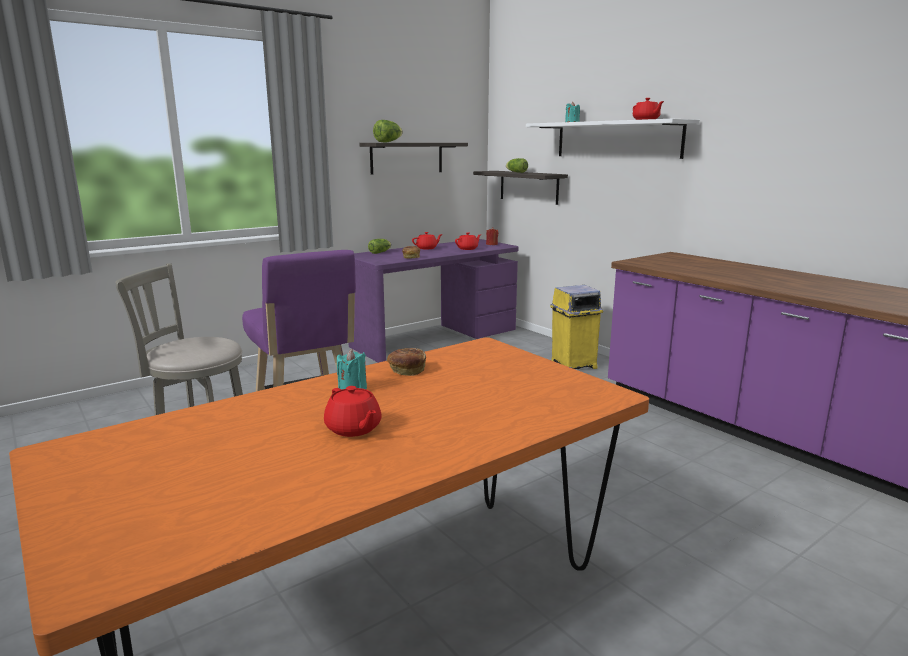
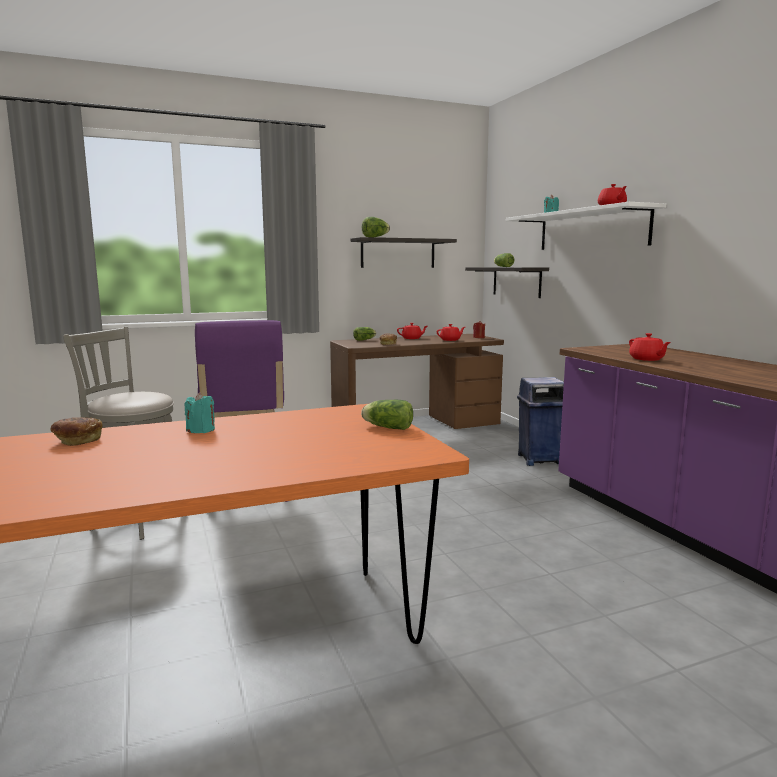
camera: 15 degrees right, 5 degrees down
red teapot [324,386,382,437] -> red teapot moved to [629,333,671,361]
purple desk [349,239,519,363] -> brown desk [330,334,504,429]
bread [387,348,426,376] -> bread moved to [50,417,103,446]
yellow trash can [550,285,603,369] -> blue trash can [517,377,564,466]
none -> lettuce [361,400,413,430]

